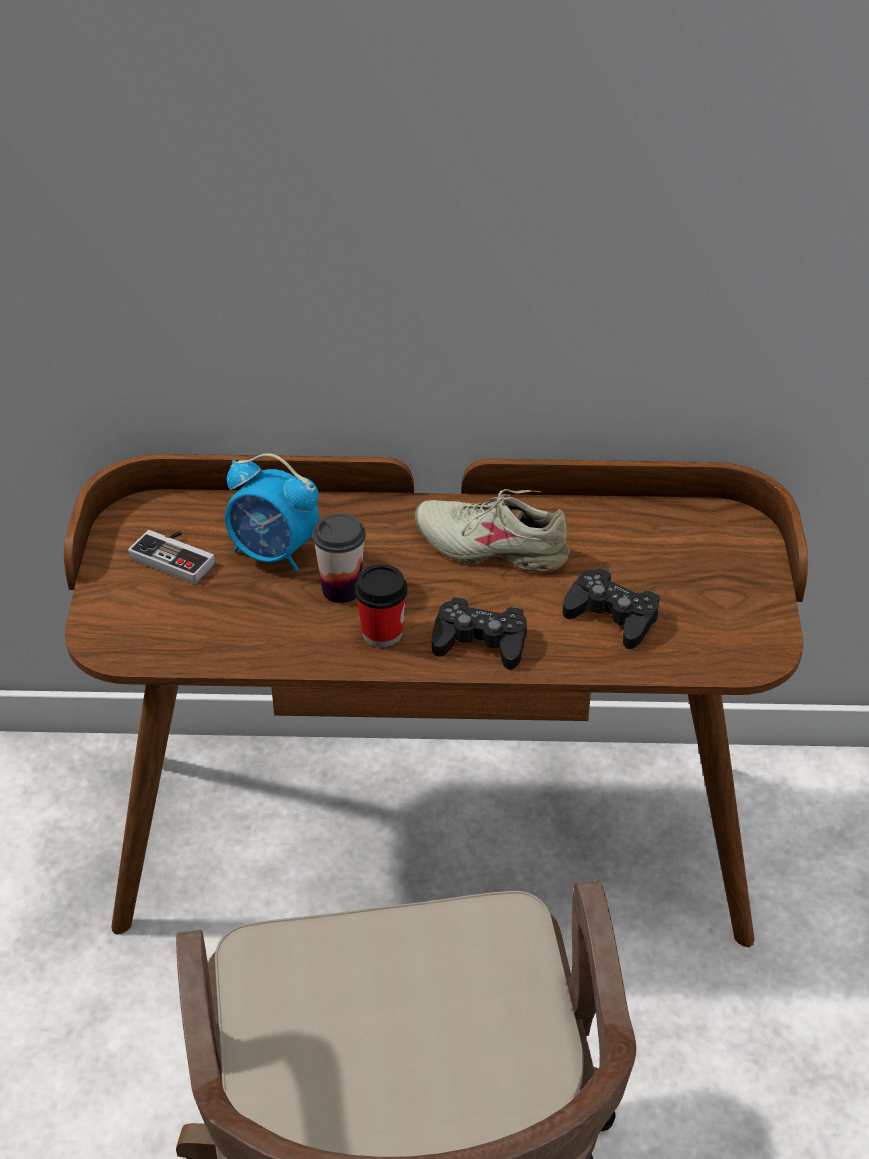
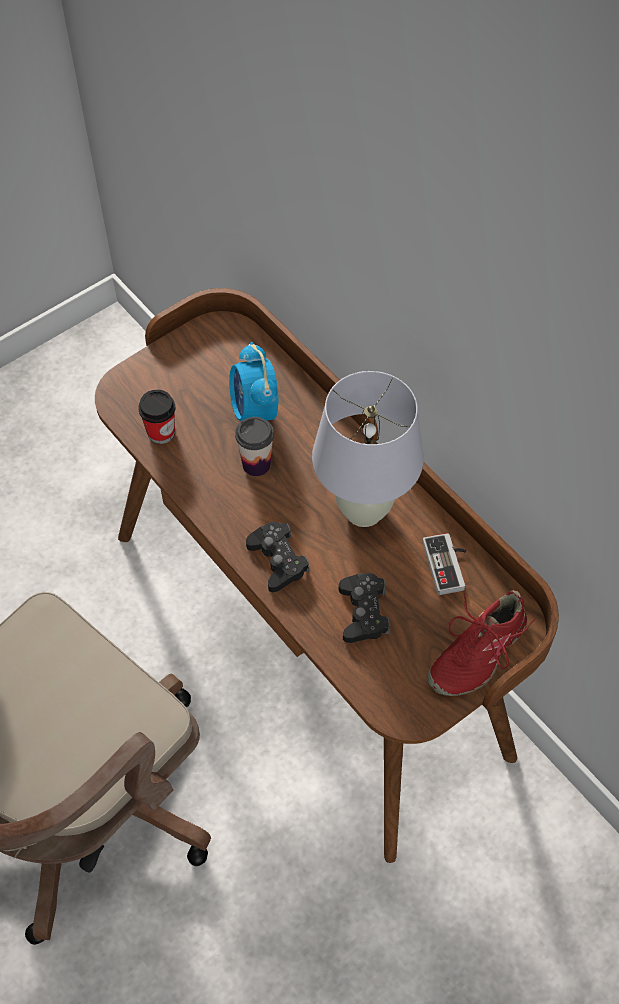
camera: 50 degrees right, 15 degrees up
game controller [128,530,215,584] -> game controller moved to [423,533,467,595]
cup [355,564,408,647] -> cup moved to [139,389,175,444]
beige shoe [414,489,570,572] -> white table lamp [312,371,424,527]
none -> red shoe [427,590,536,696]

